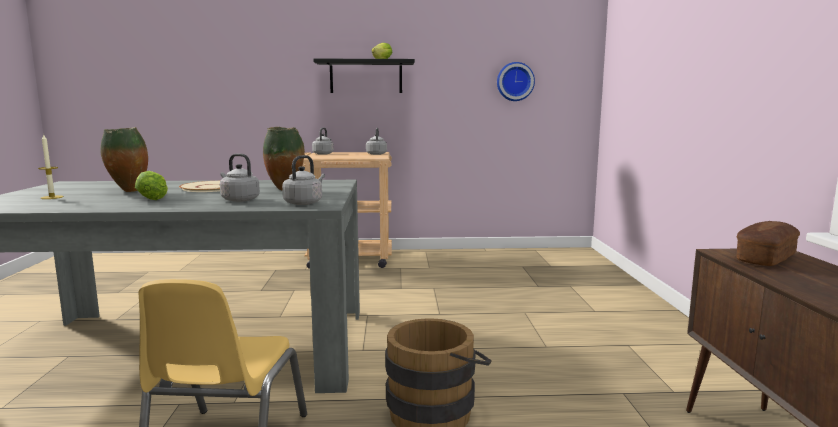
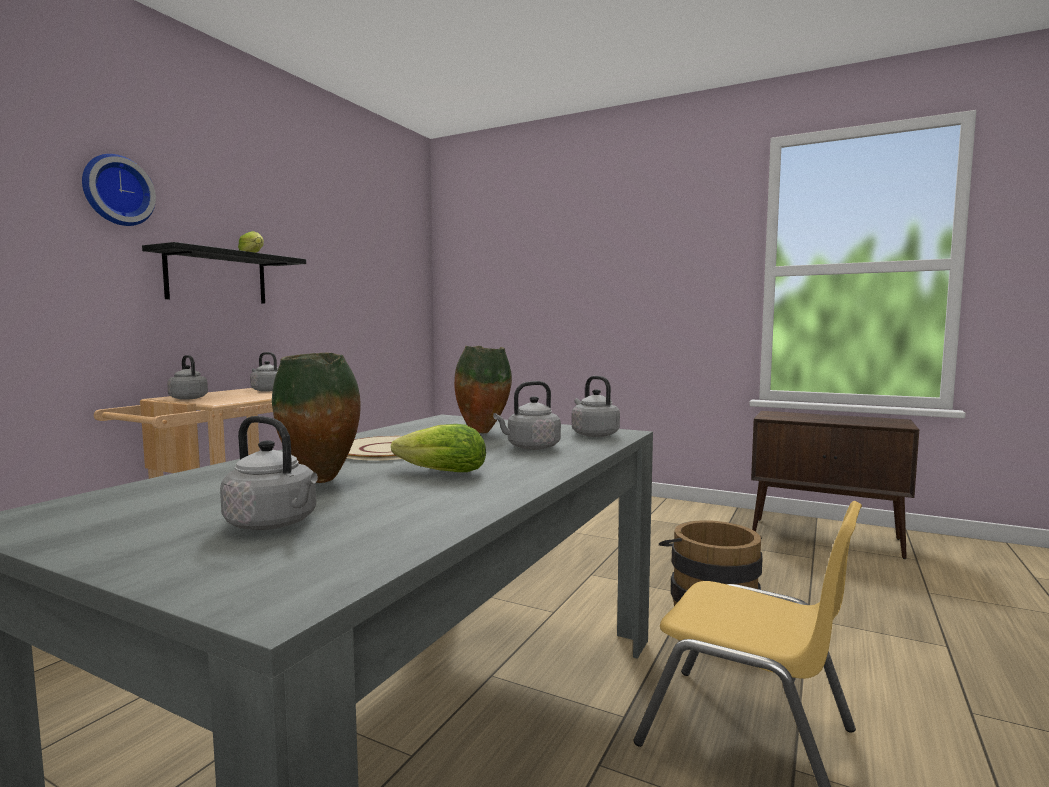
camera: 60 degrees left, 5 degrees down
candle [38,135,64,199] -> grey kettle [220,416,318,530]
wall clock [497,62,535,101] -> wall clock moved to [82,154,156,226]
bread [736,221,800,266] -> none

